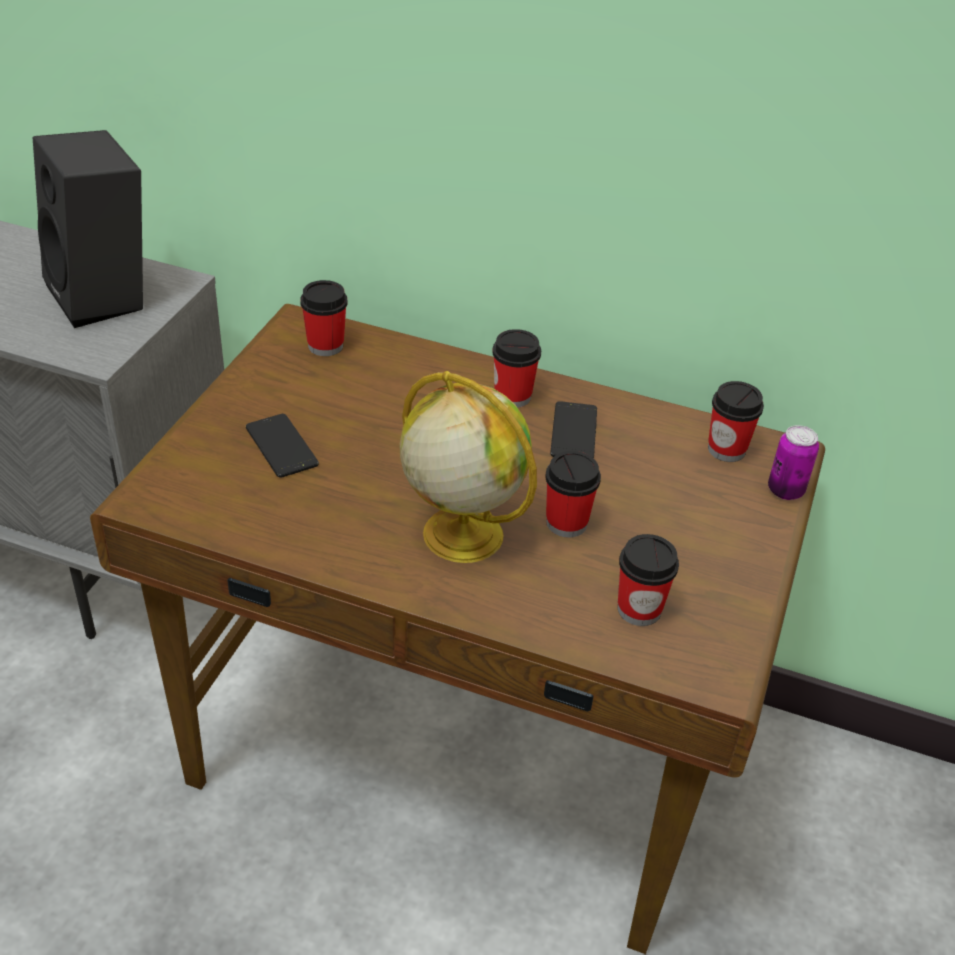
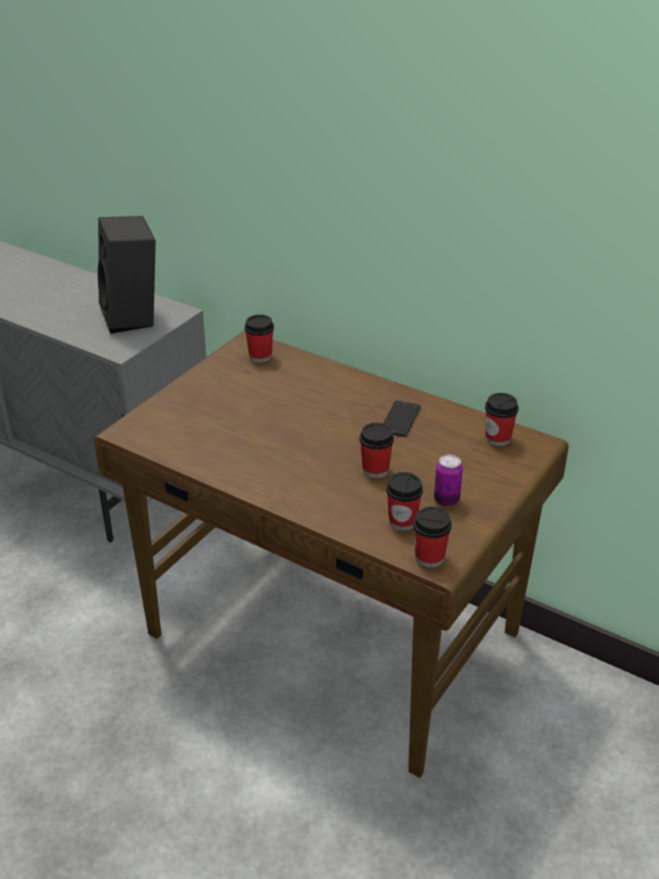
camera: 15 degrees right, 5 degrees down
phone [246,414,319,478] -> none
globe [400,371,537,563] -> none
cup [492,329,541,408] -> cup moved to [413,506,452,568]
can [768,425,819,500] -> can moved to [434,455,463,506]

